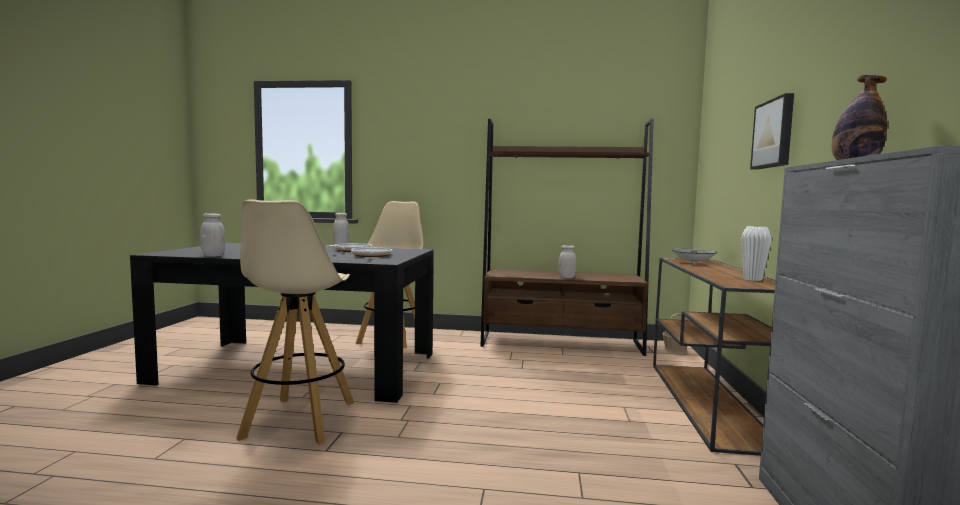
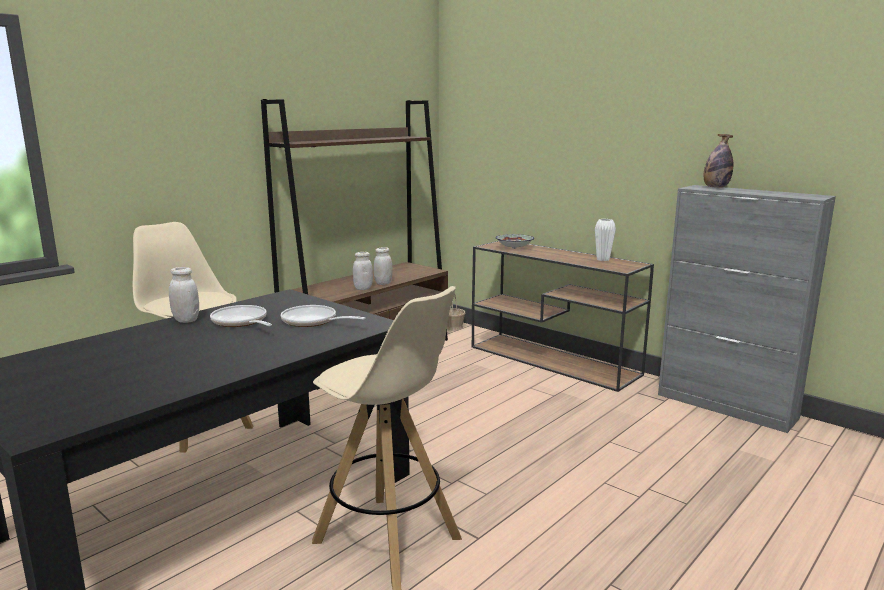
camera: 55 degrees left, 10 degrees up
white jar [200,213,225,257] -> white jar moved to [353,252,373,290]
picture [750,93,794,169] -> none

